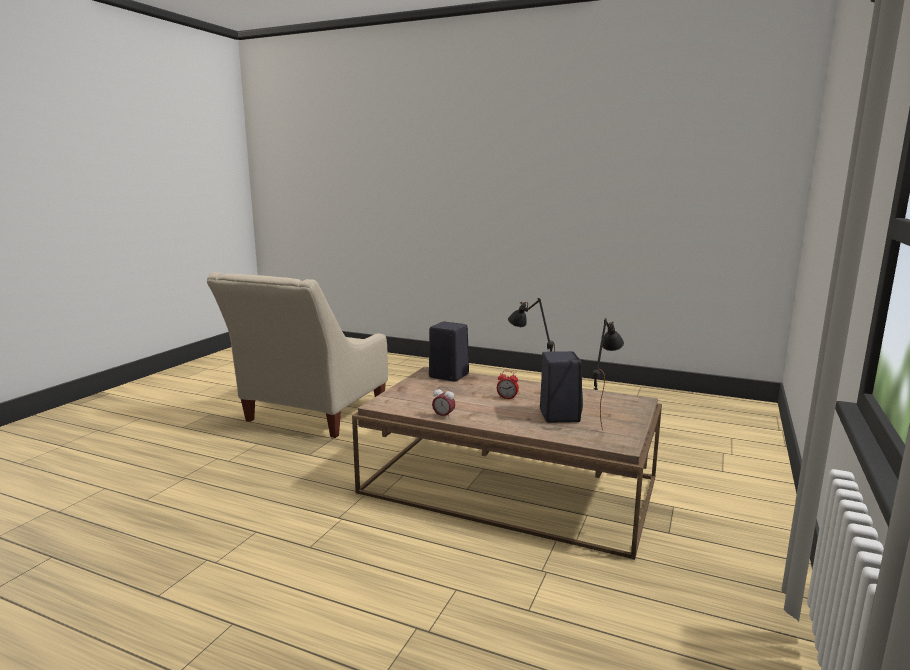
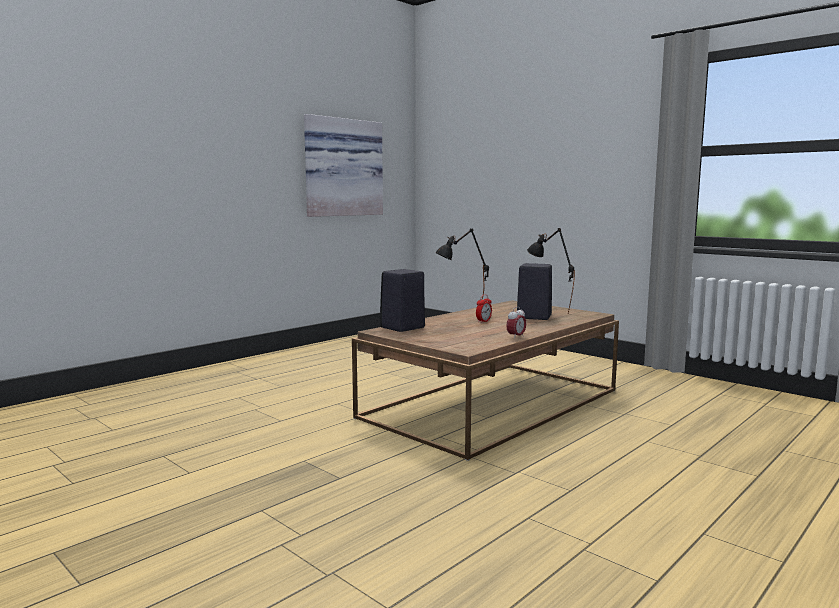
camera: 70 degrees left, 5 degrees down
beige armchair [207,272,388,438] -> none
none -> picture [304,114,383,217]

